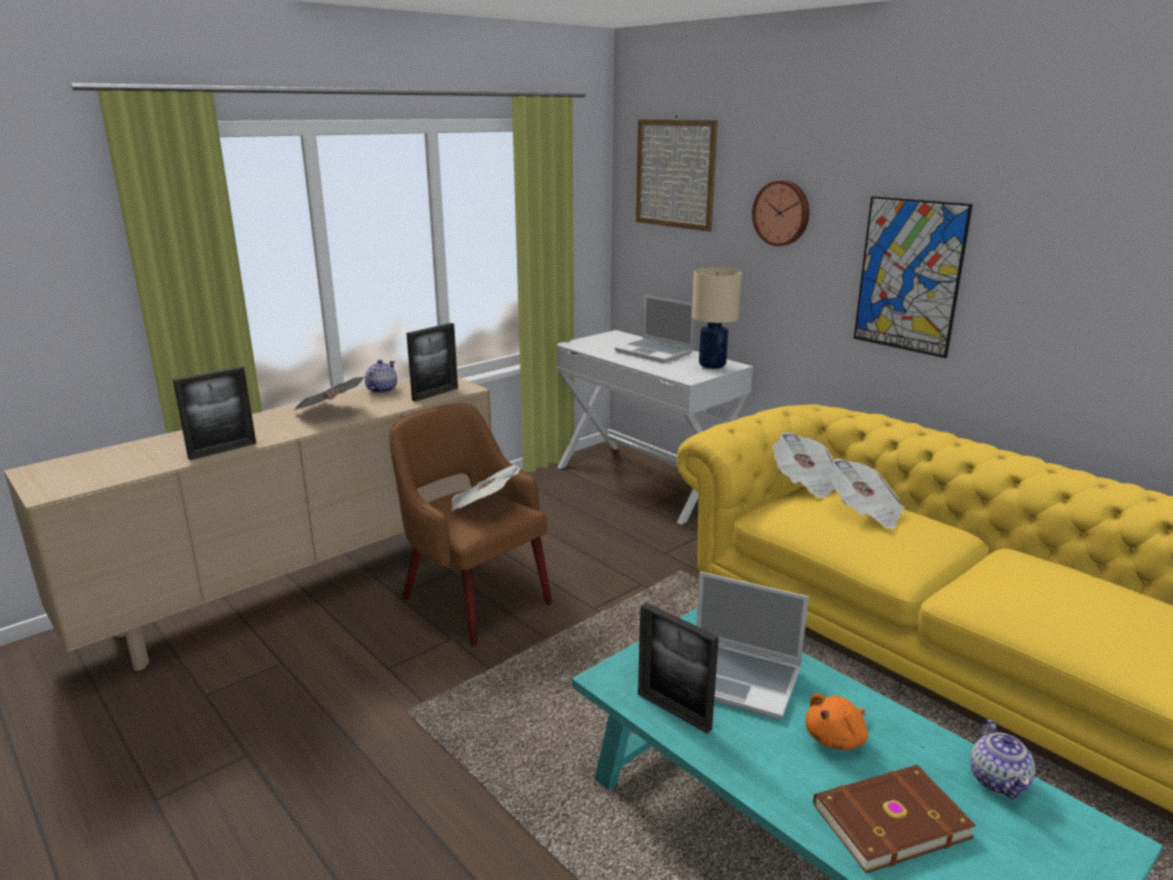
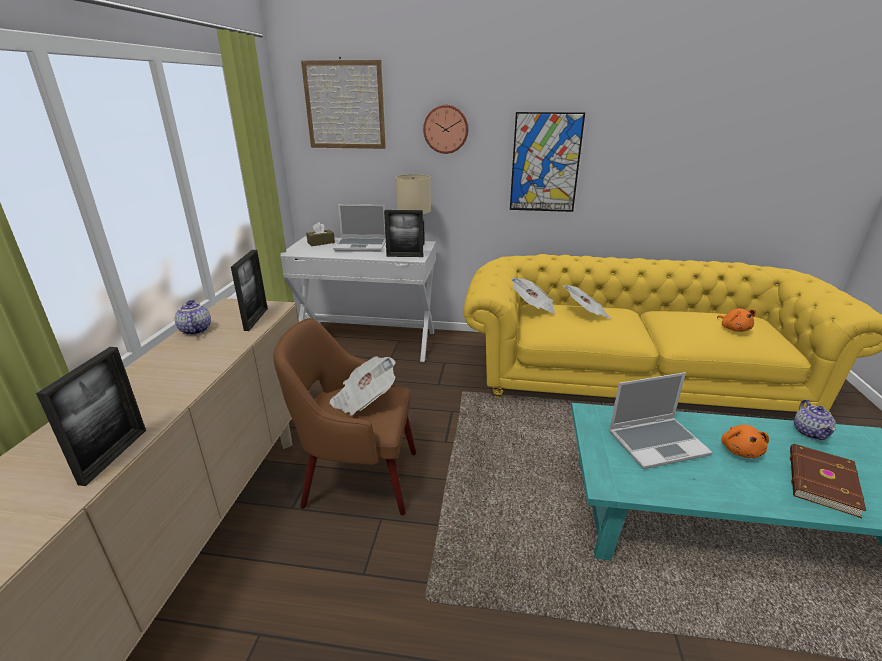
camera: 40 degrees left, 5 degrees up
newspaper [294,377,365,410] -> none
picture frame [638,602,719,733] -> picture frame moved to [384,210,423,257]
teapot [970,720,1035,799] -> teapot turned 45 degrees clockwise [794,400,836,440]
none -> brown tissue box [306,222,335,246]
none -> orange plush toy [717,308,756,332]

